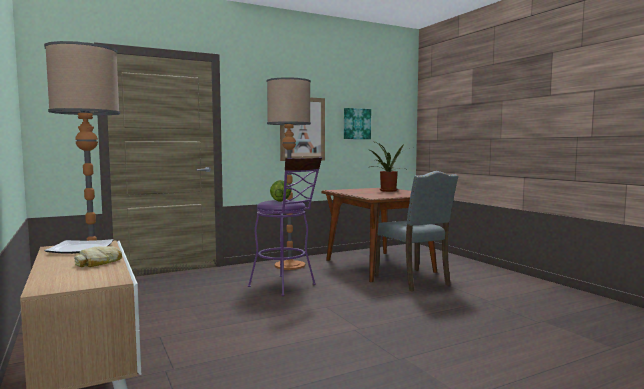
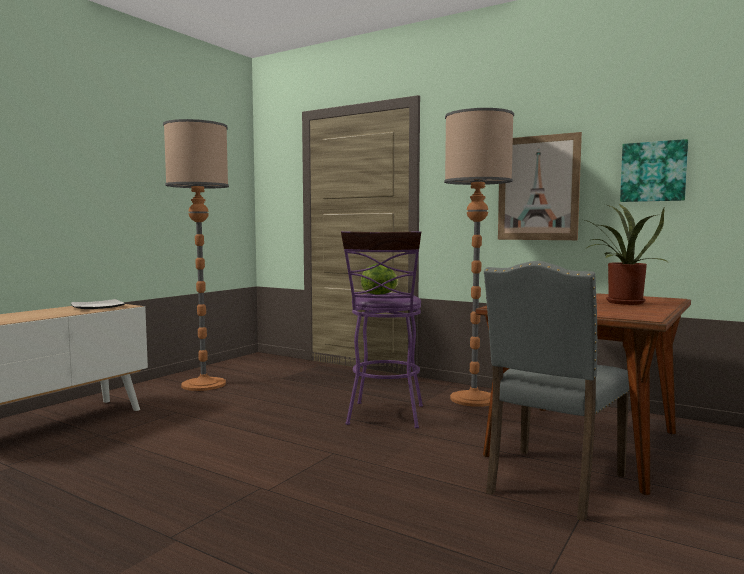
camera: 60 degrees right, 0 degrees up
bread [74,246,122,267] -> none

